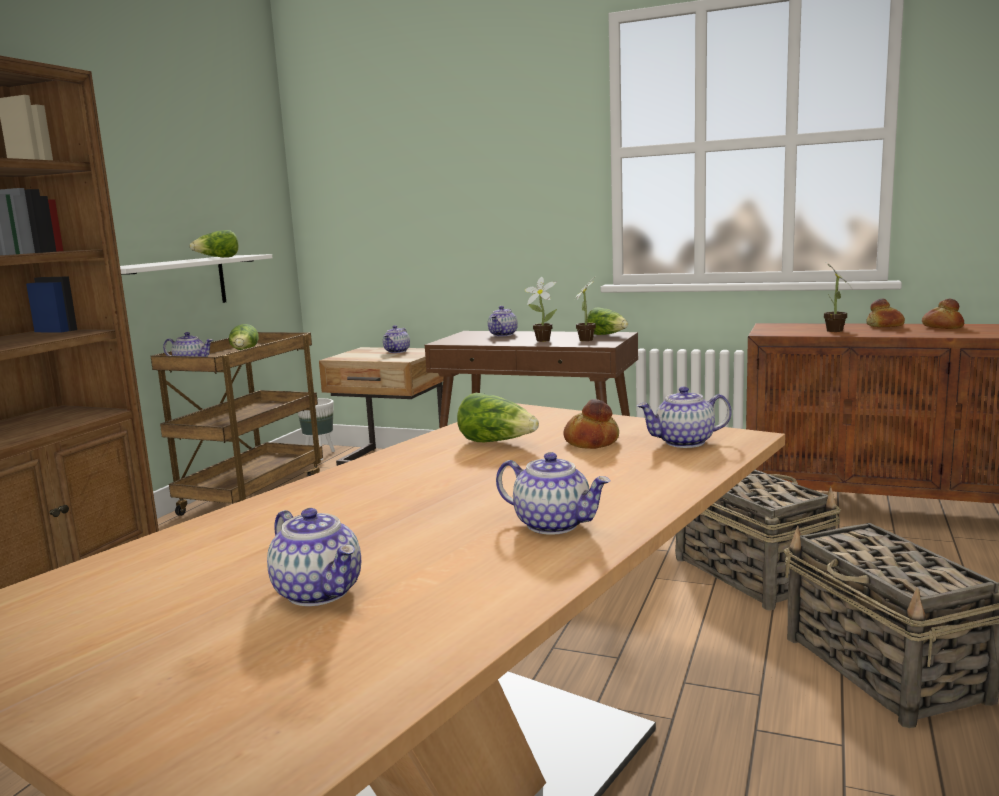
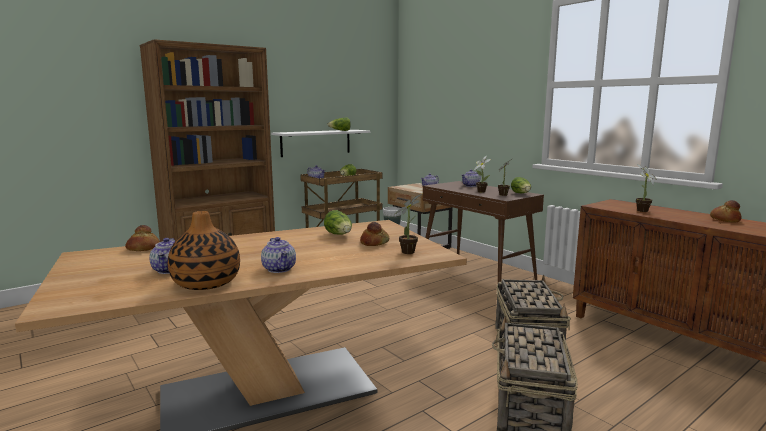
camera: 30 degrees right, 0 degrees up
teapot [637,386,732,448] -> potted plant [394,194,421,254]
bread [866,299,905,327] -> bread moved to [125,225,160,251]
none -> vase [168,211,240,290]

